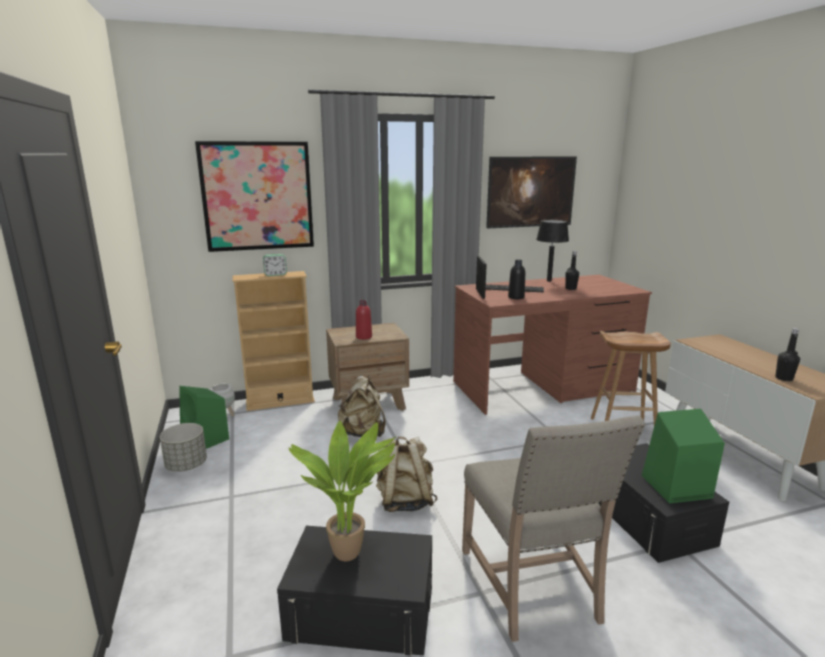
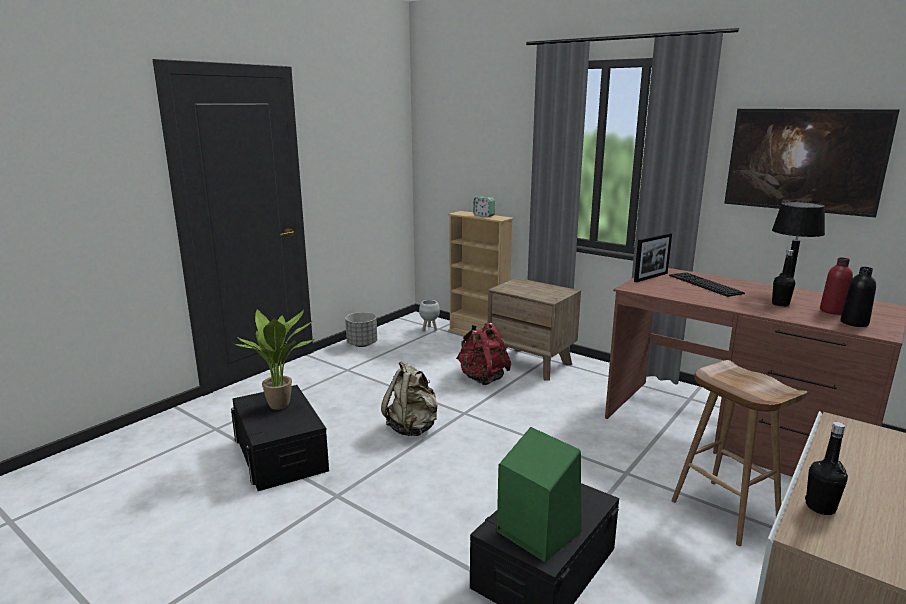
camera: 55 degrees right, 0 degrees up
green speaker [179,386,229,449] -> none
picture [195,141,314,252] -> none
beige backpack [338,376,385,437] -> red backpack [456,323,511,385]
red bottle [356,300,372,340] -> red bottle moved to [820,258,853,315]
beige chair [462,416,645,642] -> none
black bottle [508,260,525,299] -> black bottle moved to [840,267,876,327]

